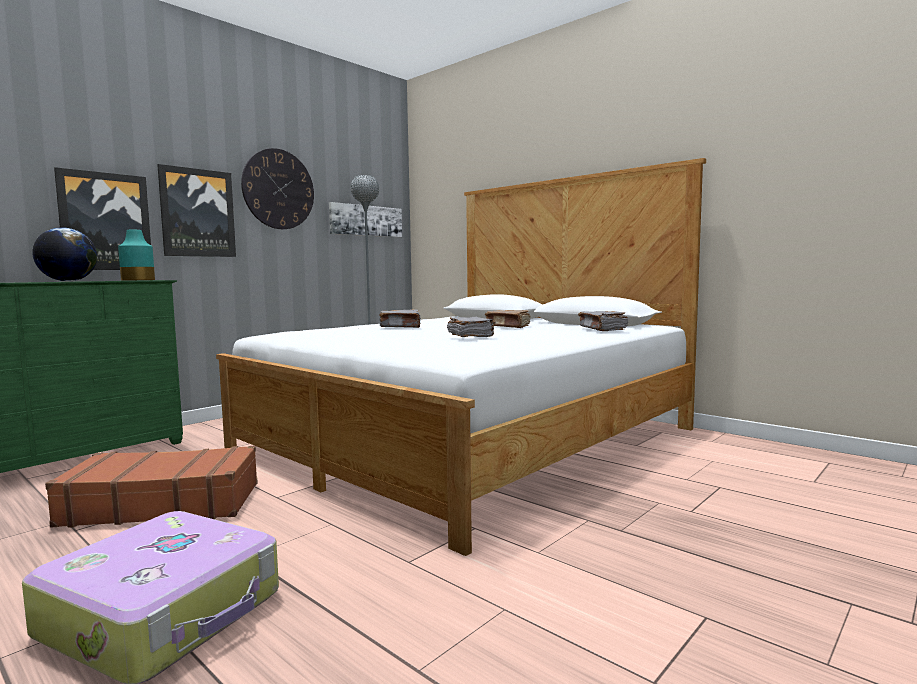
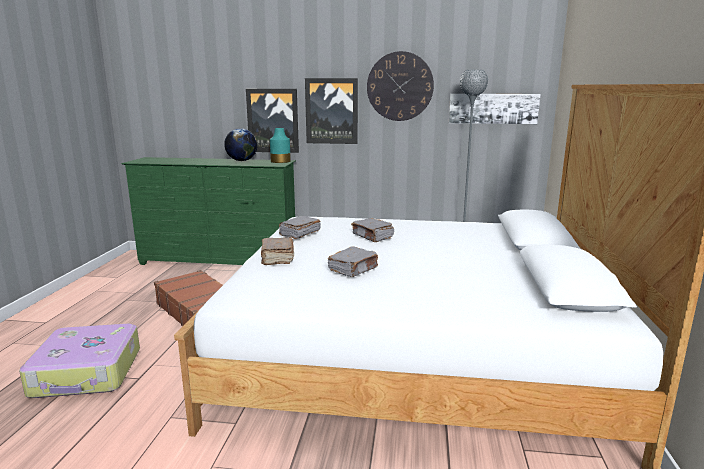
camera: 55 degrees right, 10 degrees up
brown book [485,310,531,328] -> brown book moved to [261,237,294,265]
grey book [578,311,628,331] -> grey book moved to [279,216,321,239]

